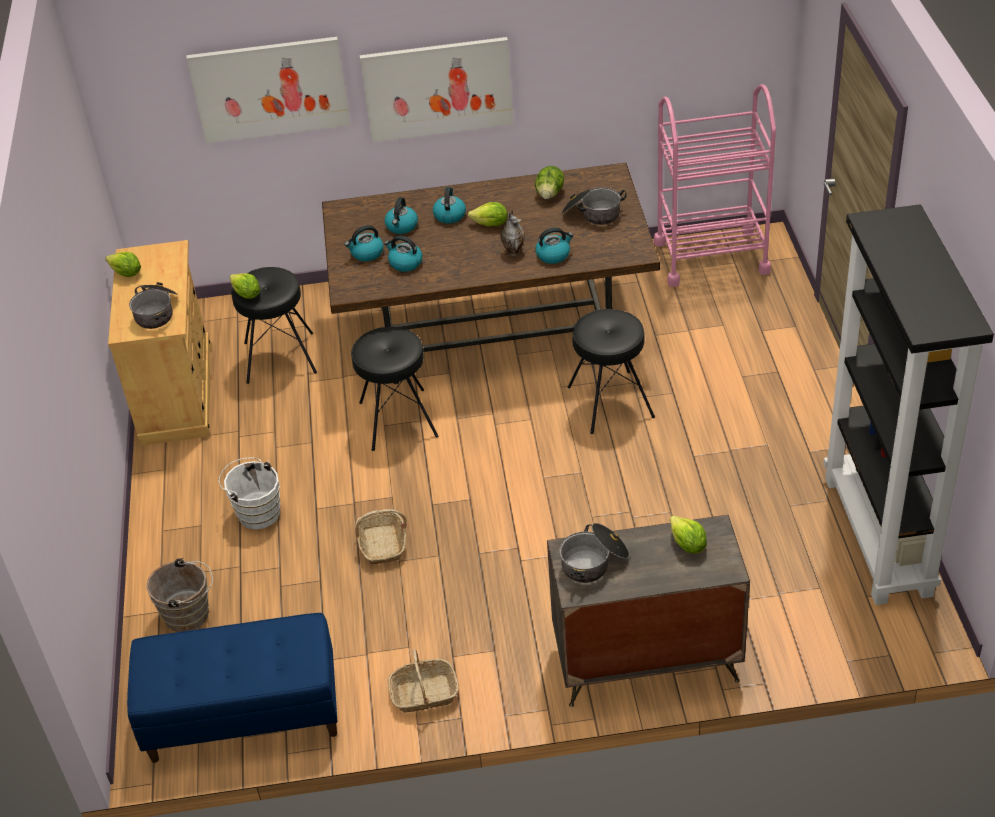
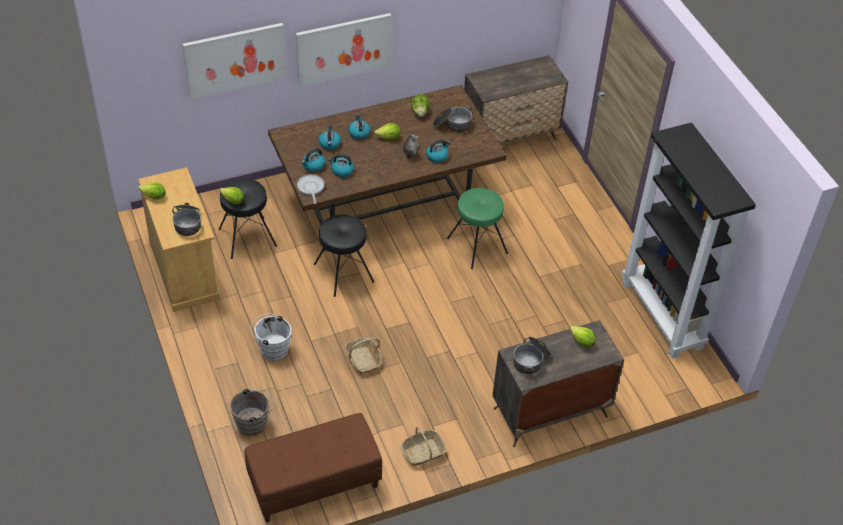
camera: 20 degrees left, 5 degrees up
blue bench [127,613,337,763] -> brown bench [244,413,382,522]
black stool [567,309,655,434] -> green stool [447,188,508,269]
pink cart [654,84,776,287] -> dresser [464,55,568,144]
none -> frying pan [297,174,325,204]

